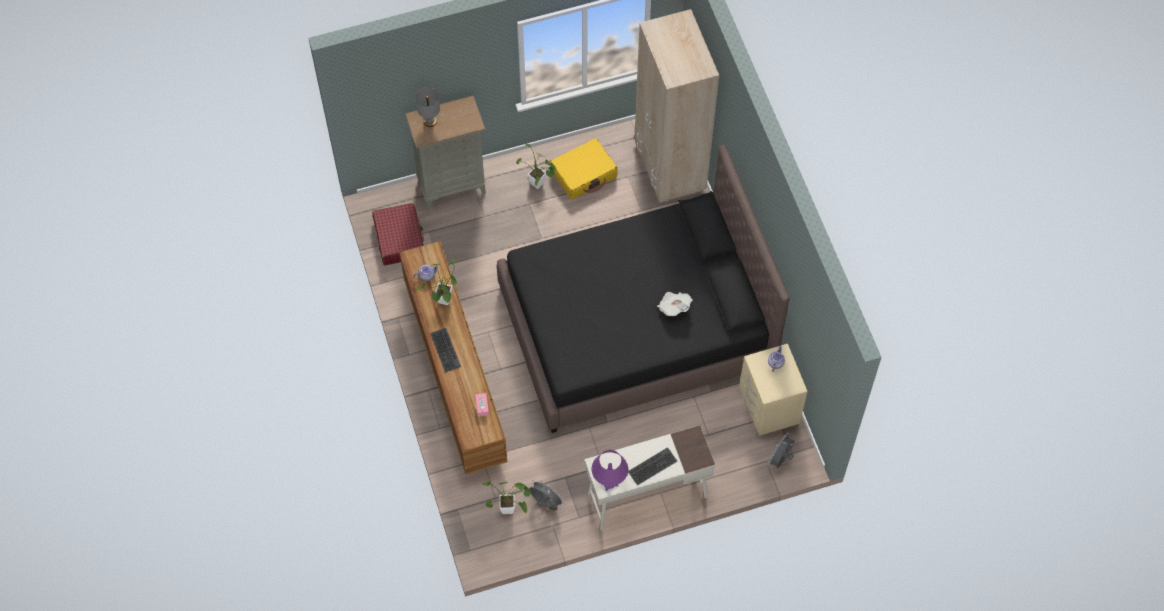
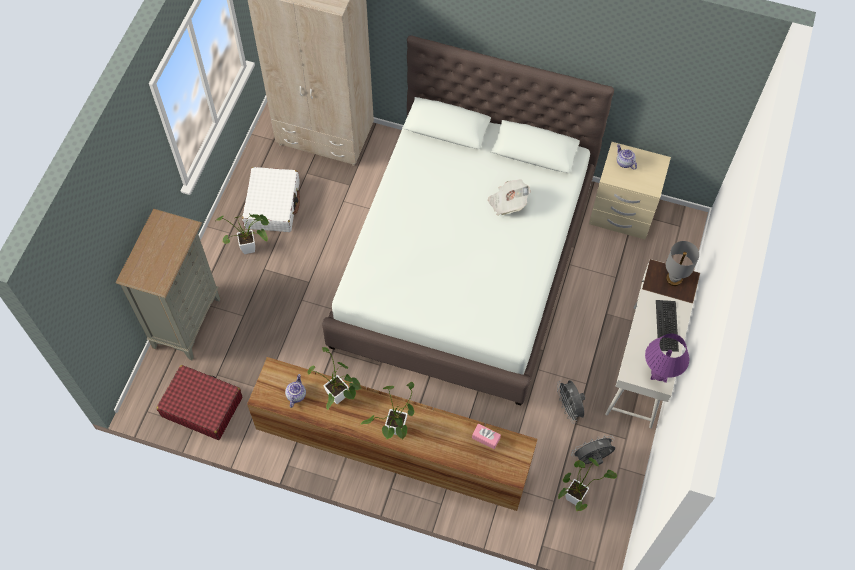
camera: 55 degrees left, 0 degrees up
grey table lamp [416,87,440,127] -> grey table lamp moved to [666,241,699,286]
keyboard [430,328,461,372] -> potted plant [361,382,414,440]
black bed [497,145,790,433] -> white bed [322,35,614,406]
yellow suitcase [550,138,617,200] -> white suitcase [242,167,300,232]
grey fan [767,433,795,468] -> grey fan moved to [557,380,585,424]

